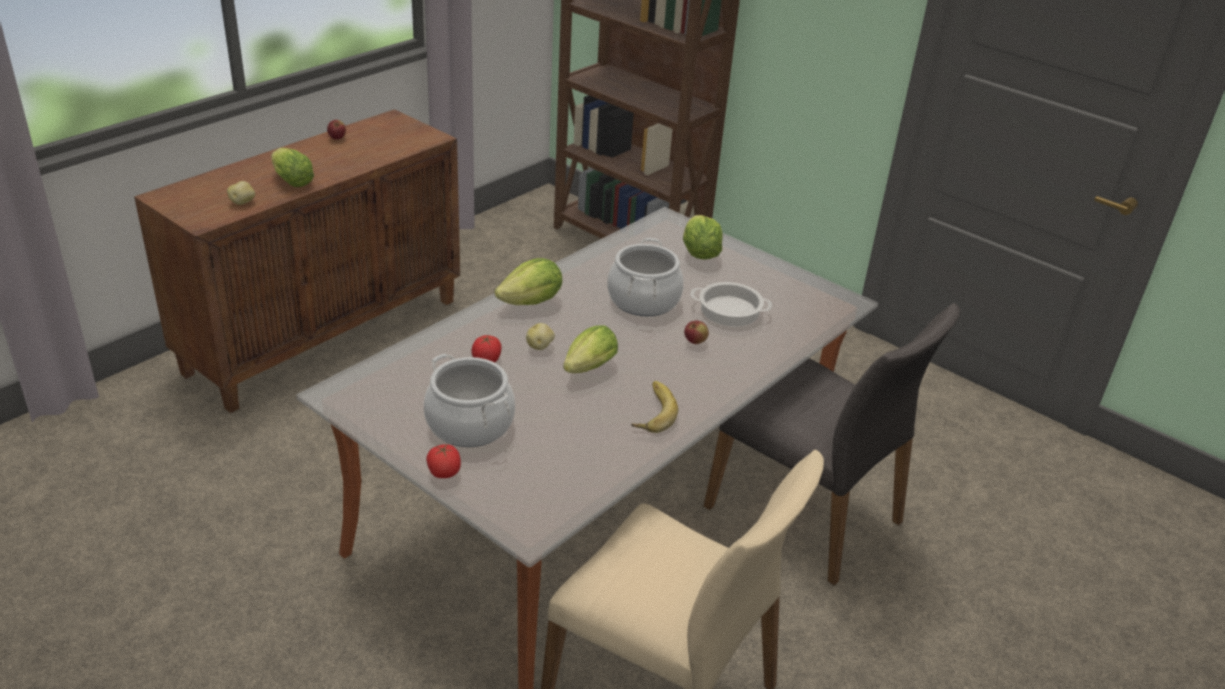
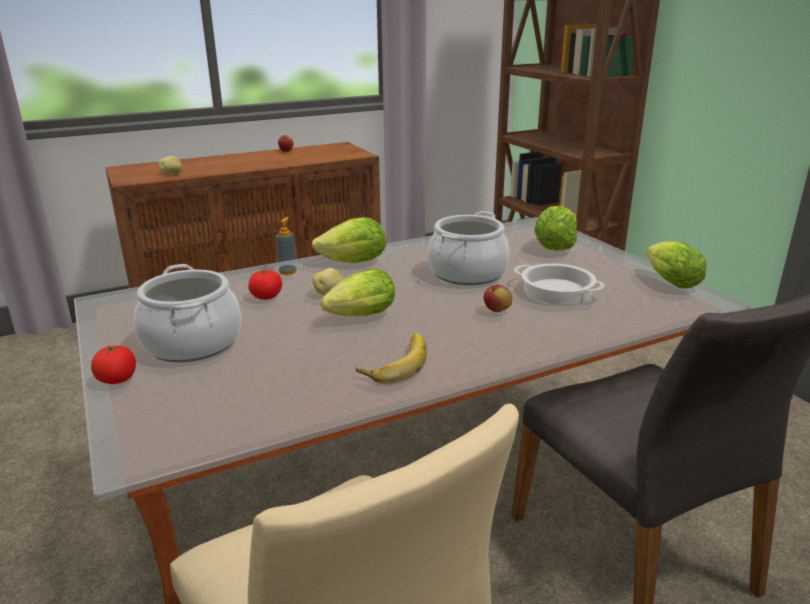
camera: 25 degrees right, 10 degrees down
lettuce [271,148,314,187] -> lettuce moved to [646,241,707,289]
none -> soap dispenser [276,217,298,275]

